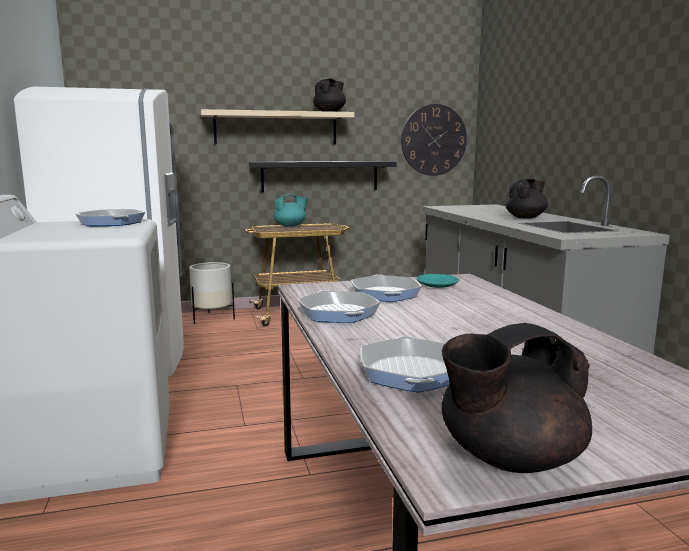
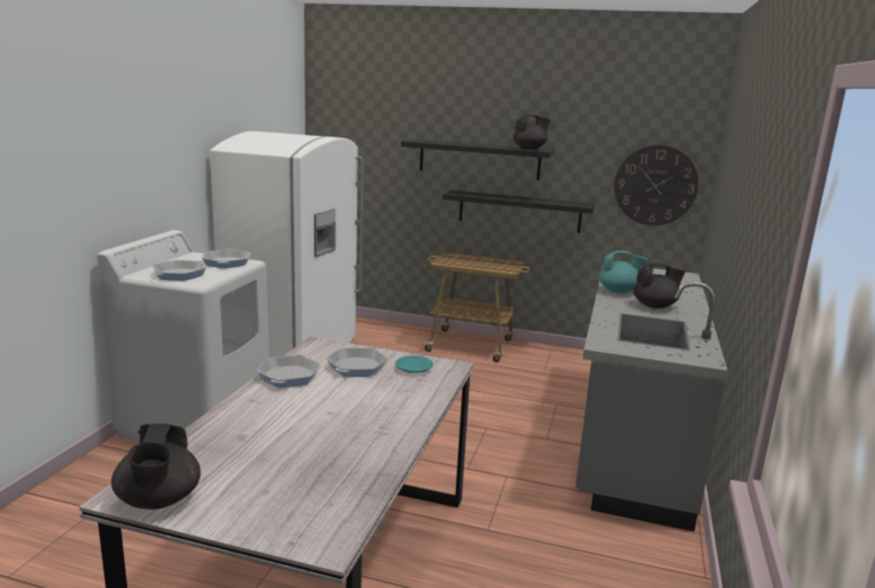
camera: 30 degrees right, 5 degrees up
white planter [189,262,235,324] -> none
beige shelf [201,109,354,144] -> black shelf [401,139,554,180]
turquoise teapot [274,194,308,227] -> turquoise teapot moved to [599,250,649,293]
frying pan [360,336,449,393] -> frying pan moved to [152,260,206,281]
black teapot [442,323,592,473] -> black teapot turned 105 degrees counterclockwise [111,424,201,510]

